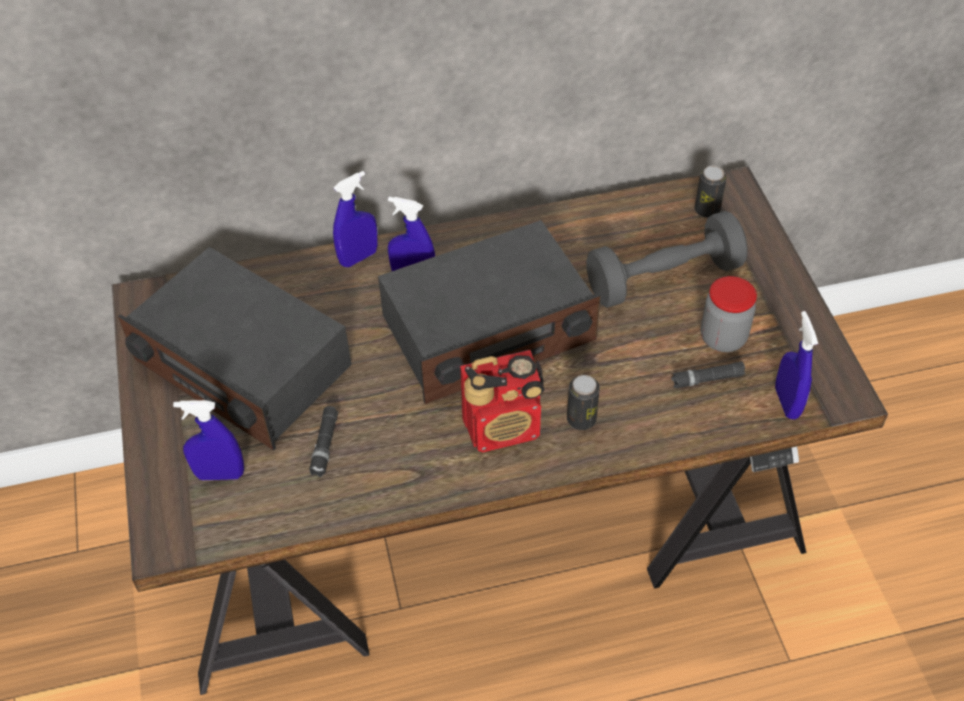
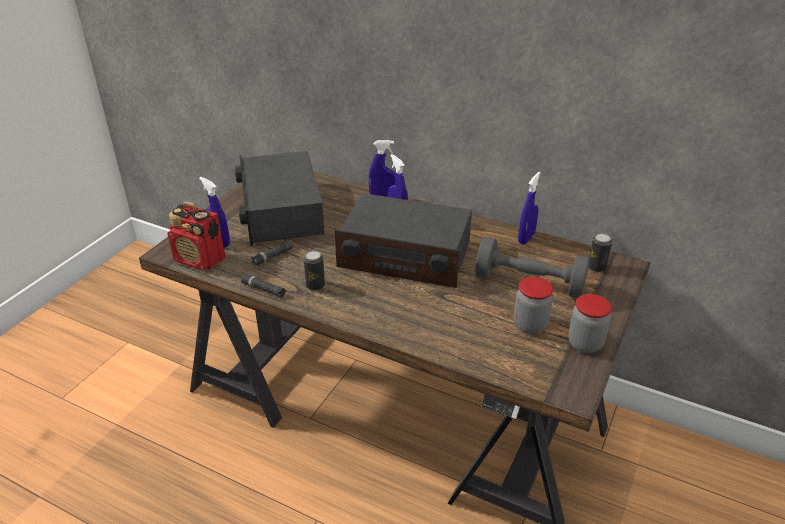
camera: 40 degrees right, 15 degrees down
radio [460,350,544,452] -> radio moved to [168,201,225,270]
can [567,375,600,430] -> can moved to [304,251,325,291]
black flashlight [671,361,745,388] -> black flashlight moved to [241,274,285,297]
blue spray bottle [775,311,818,419] -> blue spray bottle moved to [518,172,541,244]
none -> jar [568,294,612,353]

